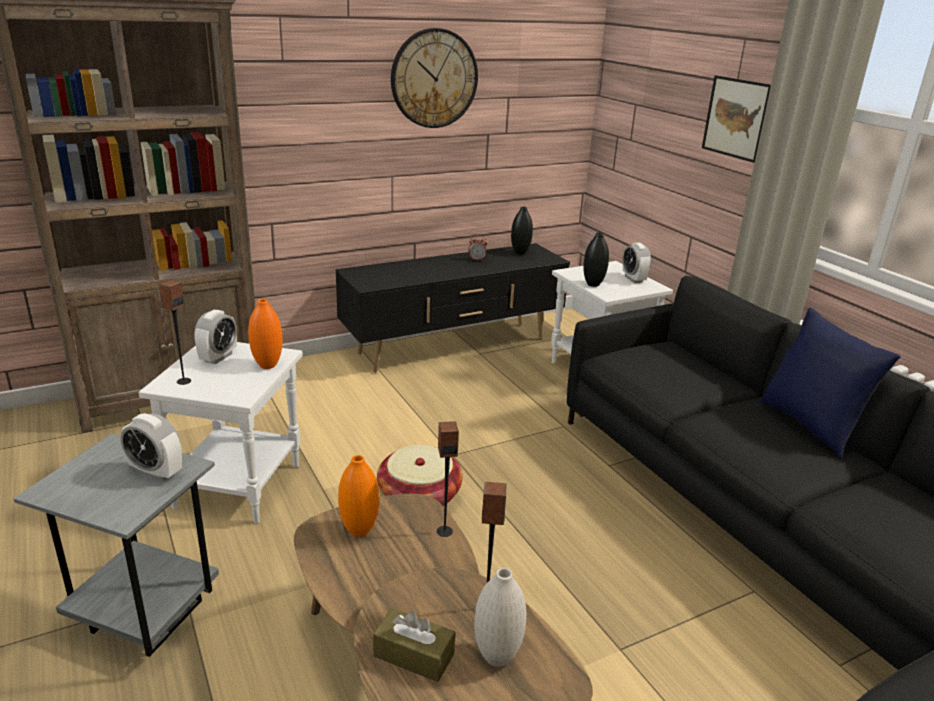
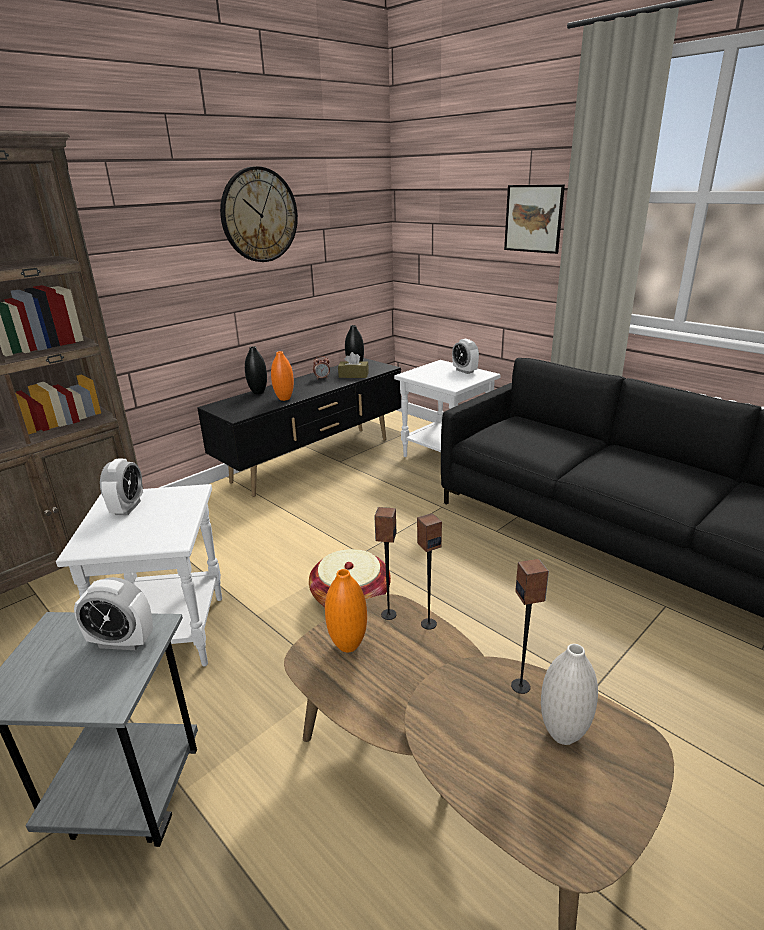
camera: 15 degrees left, 0 degrees up
speaker [159,279,191,385] -> speaker moved to [374,507,397,620]
orange vase [248,299,283,369] -> orange vase moved to [271,351,294,401]
brown tissue box [373,608,455,682] -> brown tissue box moved to [338,352,369,378]
black vase [583,232,609,287] -> black vase moved to [245,346,267,394]
blue pillow [760,308,901,458] -> none

